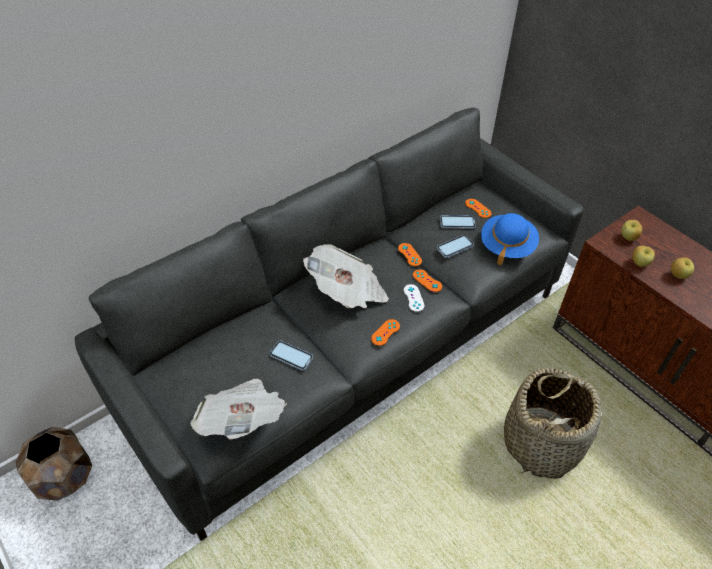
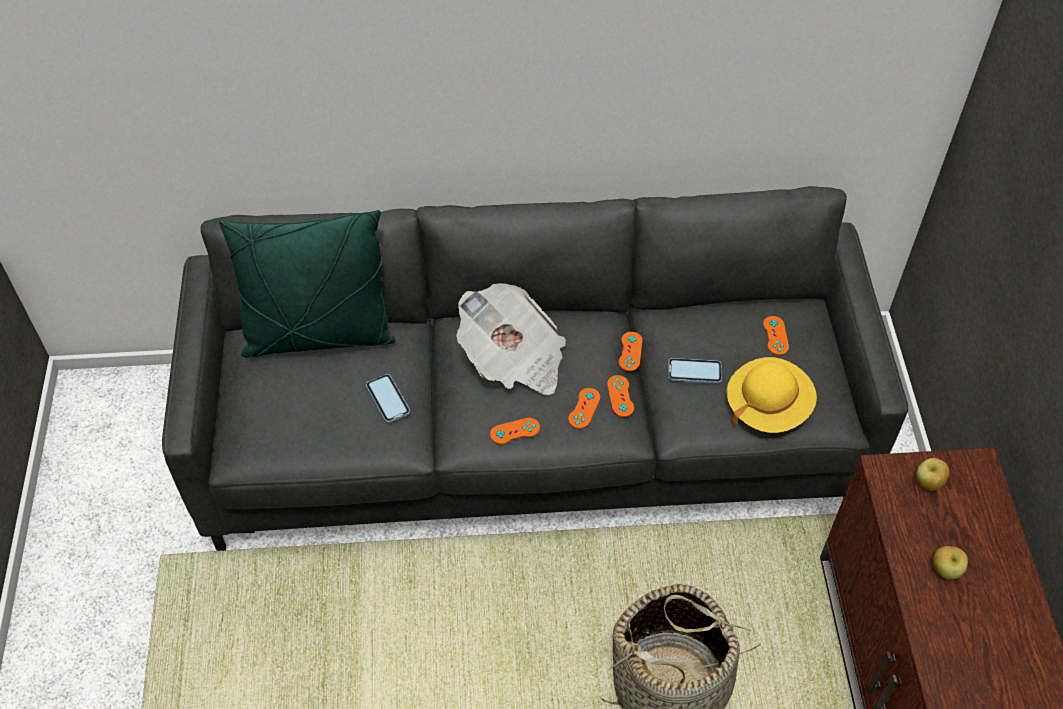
camera: 35 degrees right, 5 degrees up
brown planter [15,427,92,501] -> none
newspaper [190,379,287,440] -> none
white game controller [403,284,425,312] -> orange game controller [568,388,601,429]
phone [440,215,476,229] -> none
blue hat [481,213,539,265] -> yellow hat [726,357,817,433]
apple [632,245,655,267] -> none
none -> green pillow [219,210,396,357]

